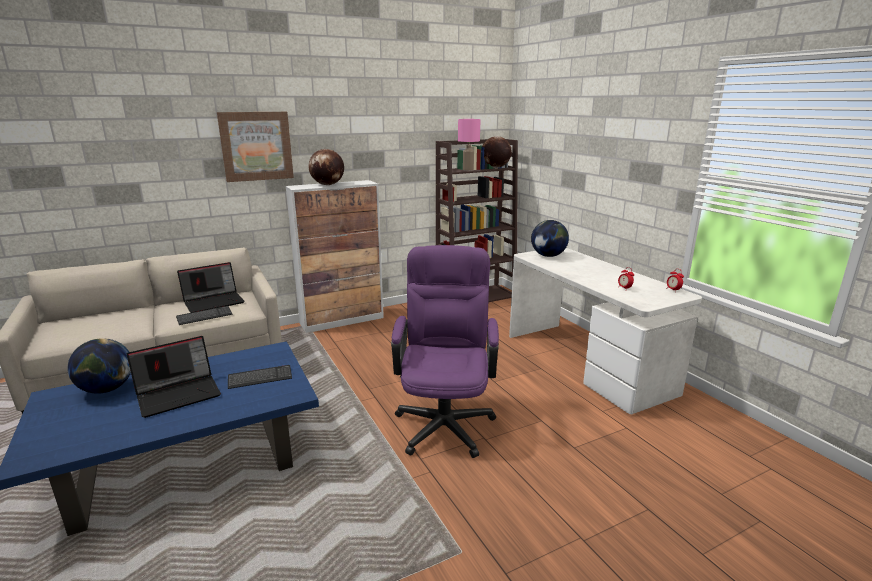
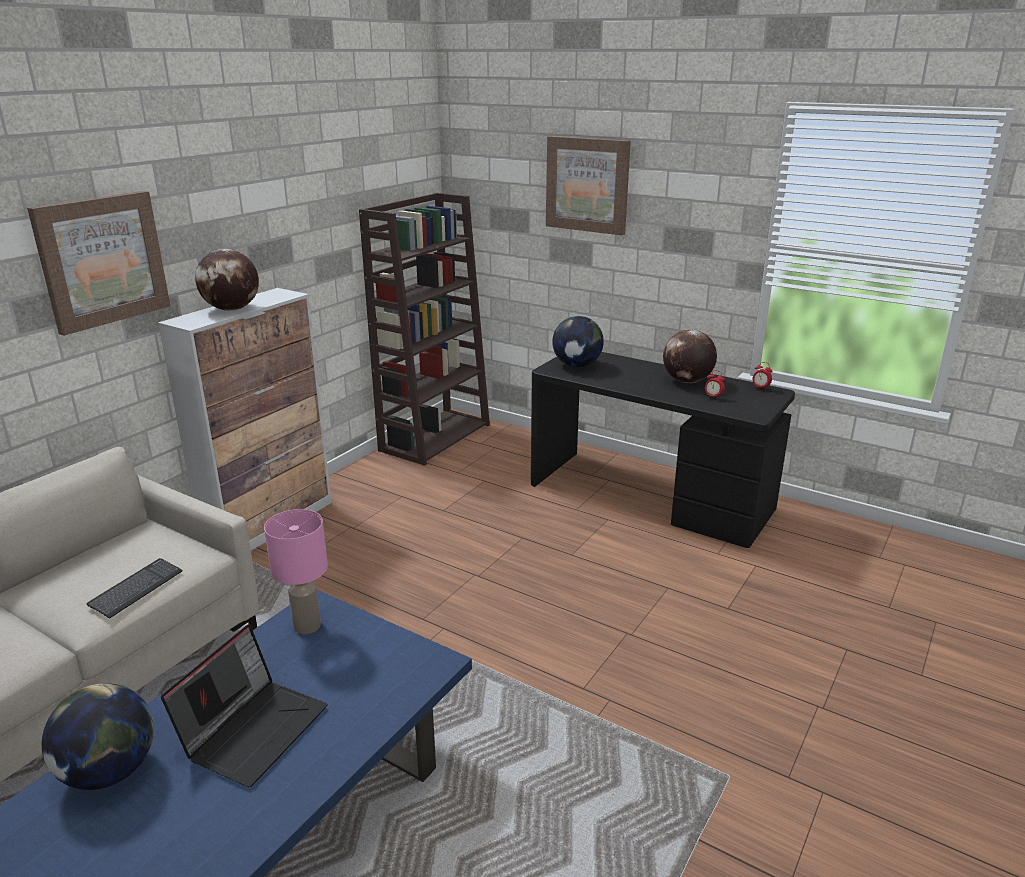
camera: 30 degrees left, 5 degrees up
laptop [177,262,244,313] -> none
keyboard [228,365,292,389] -> none
purple office chair [391,245,499,458] -> none
pink table lamp [458,119,481,171] -> pink table lamp moved to [264,509,328,634]
globe [482,136,511,168] -> globe moved to [663,330,717,383]
white desk [509,248,702,414] -> black desk [531,352,795,548]
none -> picture [546,136,631,235]

